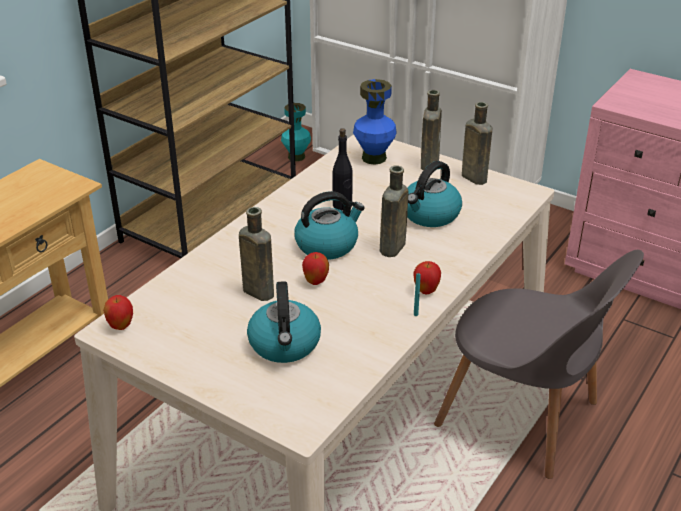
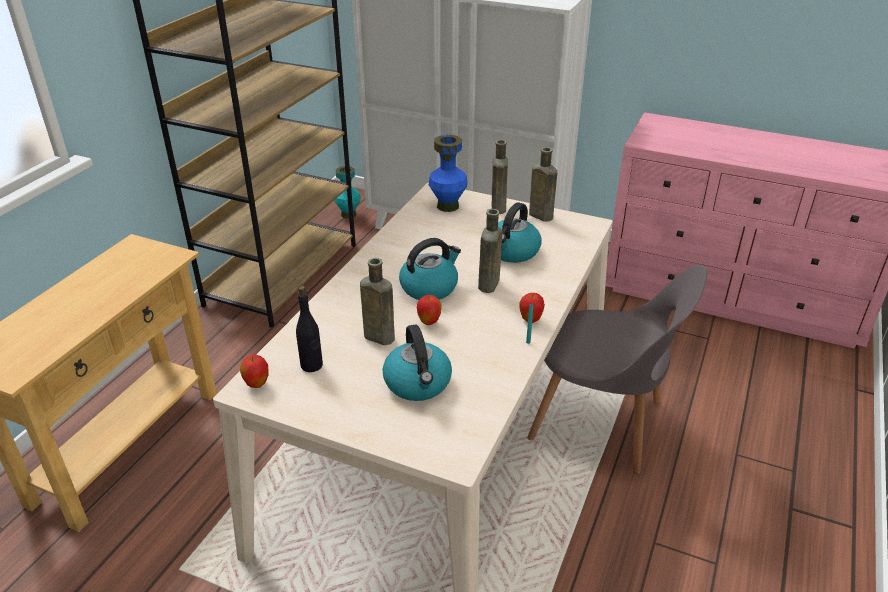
camera: 10 degrees left, 0 degrees up
black bottle [332,128,353,210] -> black bottle moved to [296,286,323,372]

